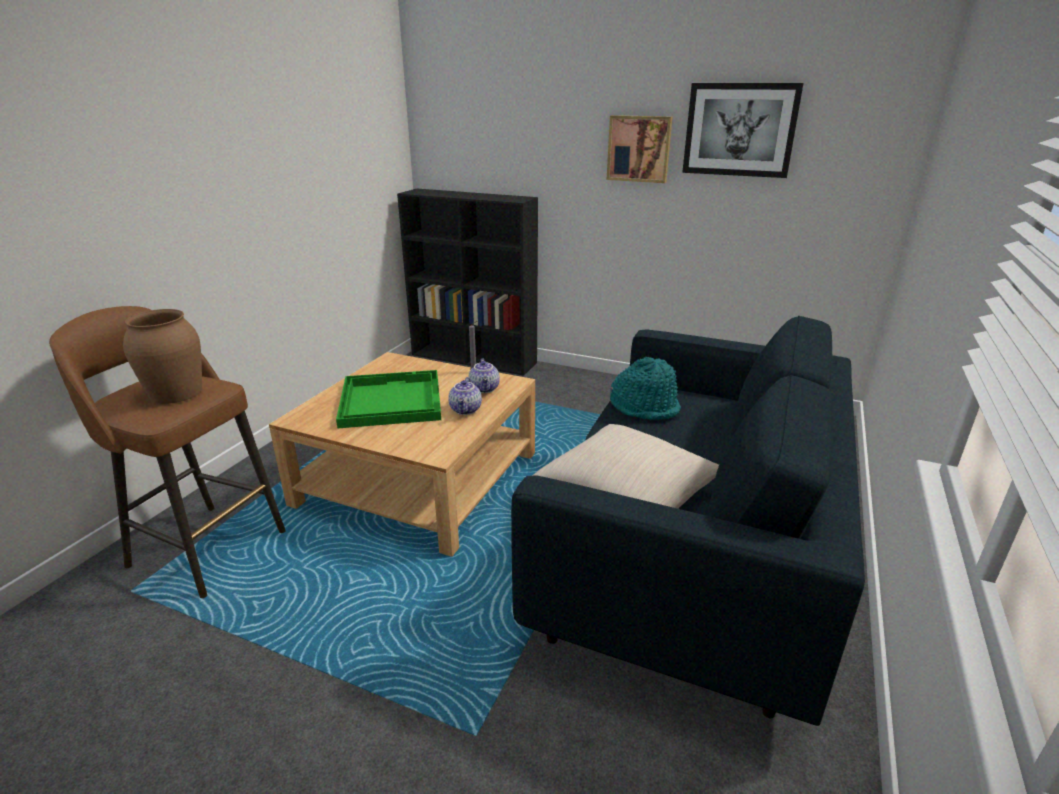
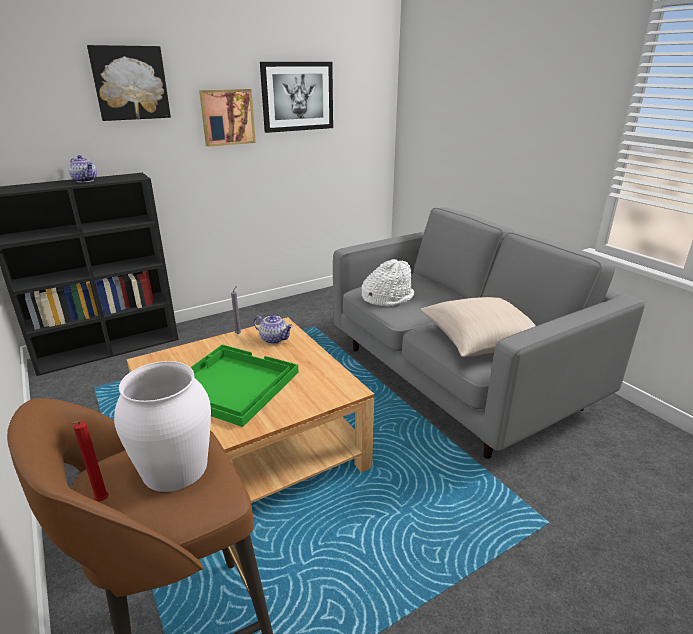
camera: 55 degrees left, 0 degrees up
brown vase [123,309,202,404] -> white vase [114,361,211,492]
teapot [448,377,482,415] -> teapot moved to [68,155,97,183]
blue sofa [511,316,865,726] -> grey sofa [333,207,645,459]
turquoise hat [610,357,681,420] -> white hat [362,259,414,306]
none -> red candle [71,421,109,502]
none -> picture [87,45,171,121]

